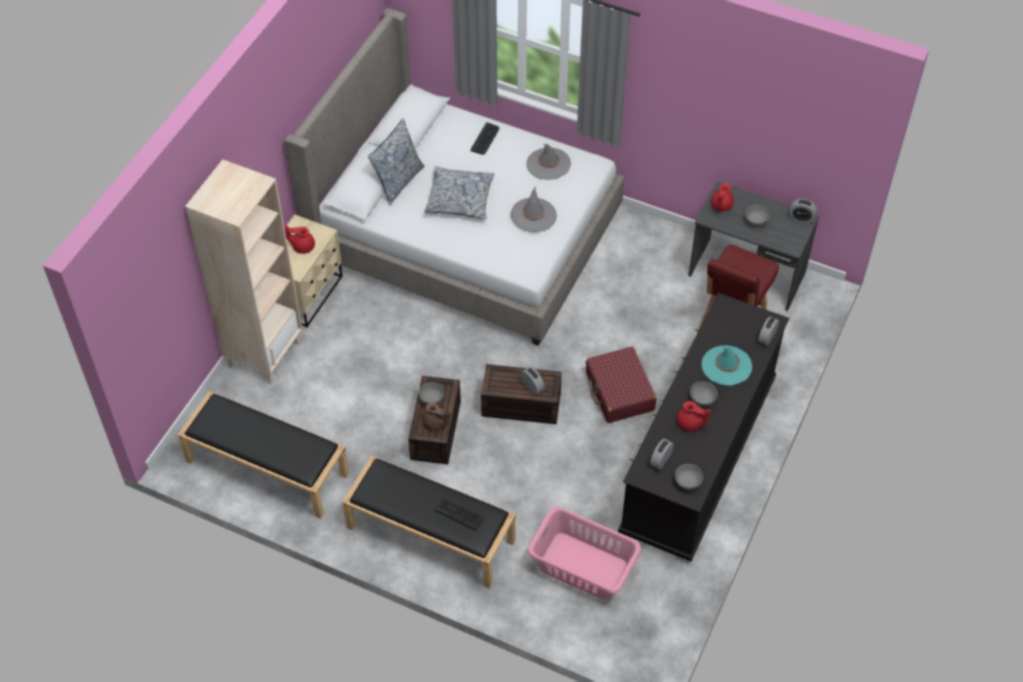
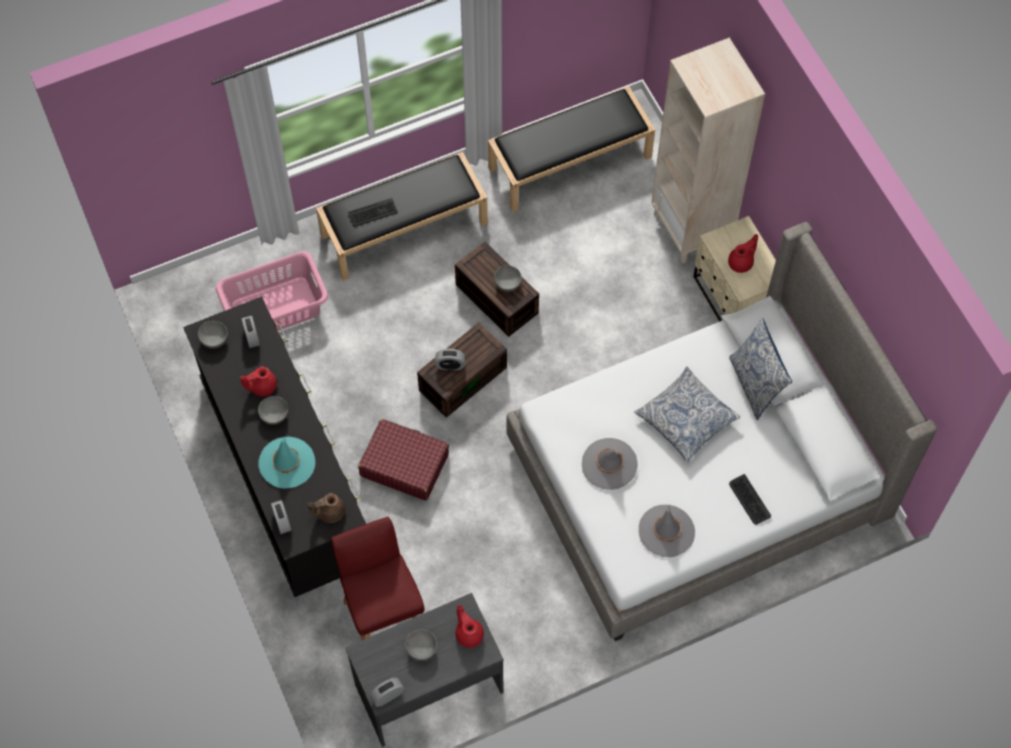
camera: 130 degrees right, 10 degrees up
brown teapot [422,403,450,431] -> brown teapot moved to [308,493,345,523]

